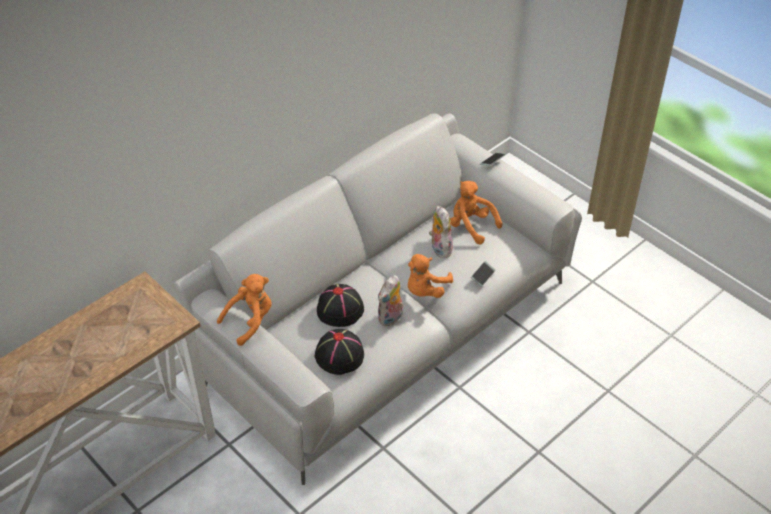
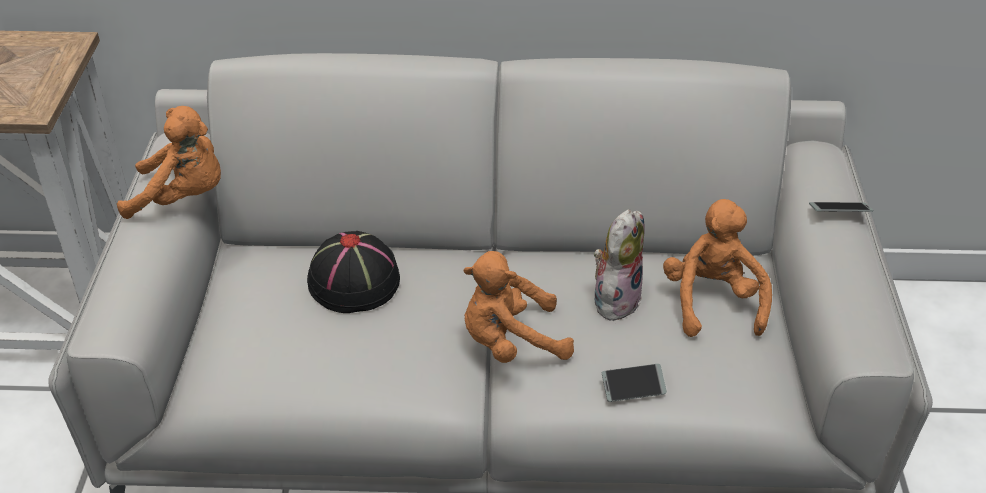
camera: 45 degrees right, 5 degrees down
black hat [314,329,364,375] -> none
plush toy [378,275,403,326] -> none

